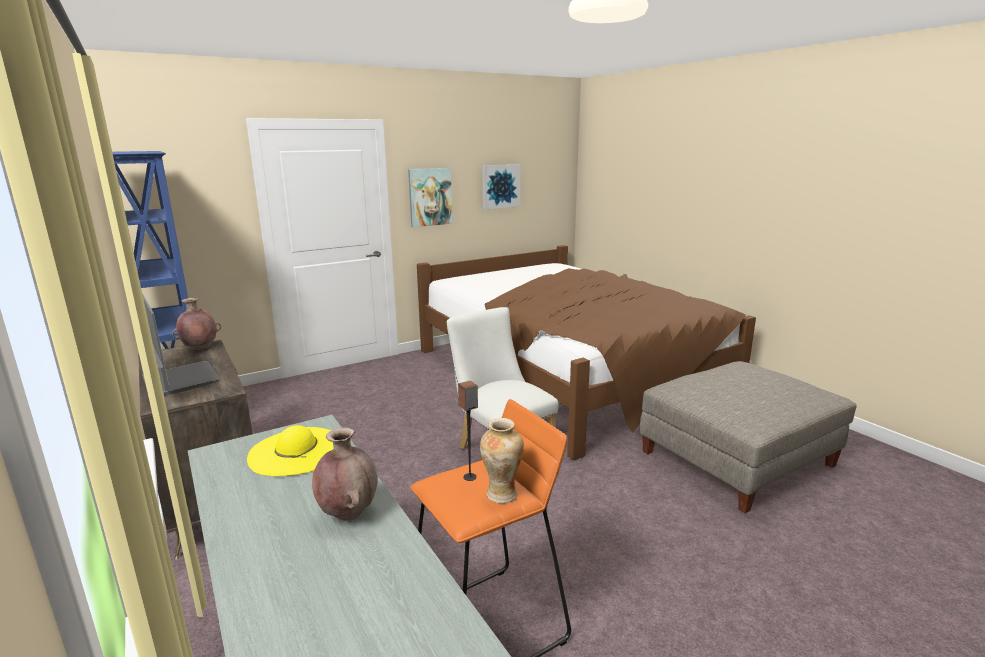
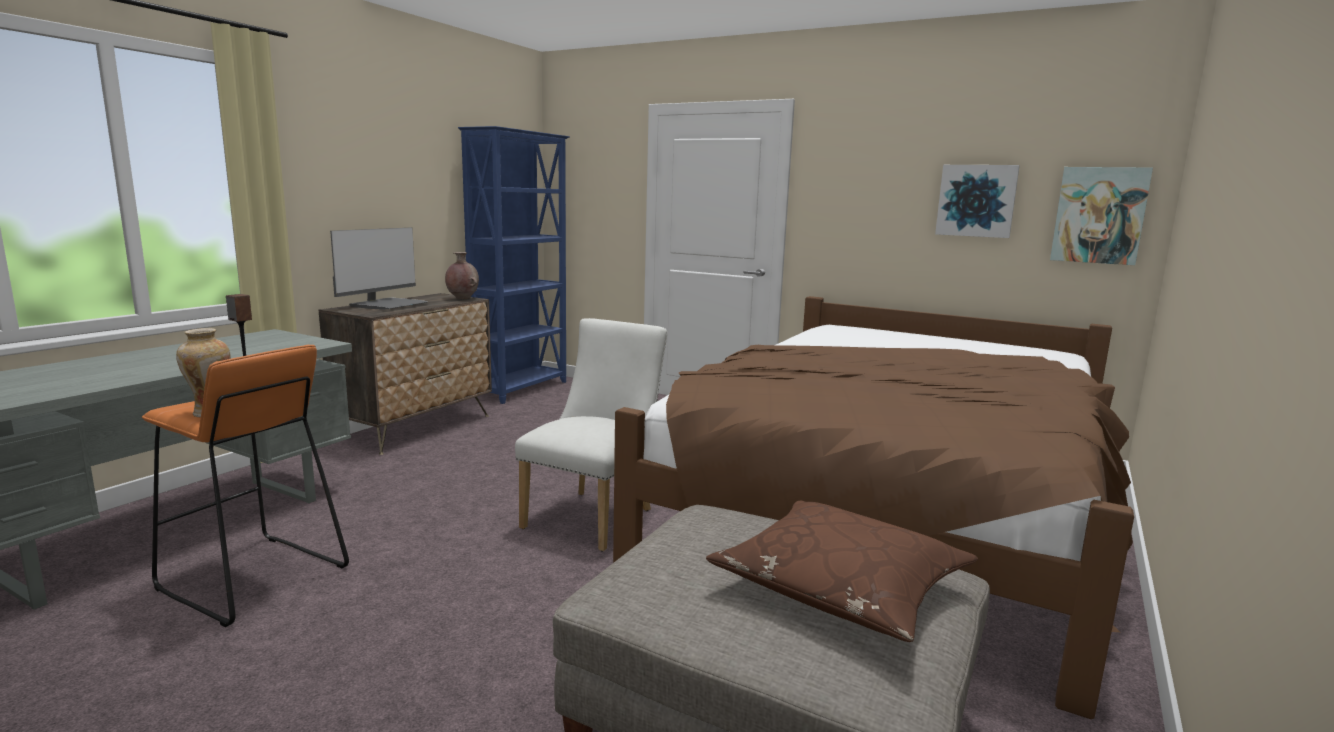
camera: 60 degrees right, 5 degrees down
yellow hat [247,425,333,476] -> none
brown vase [312,428,378,521] -> none
picture [408,168,453,227] -> picture moved to [1050,167,1153,265]
none -> brown pillow [706,501,978,642]

